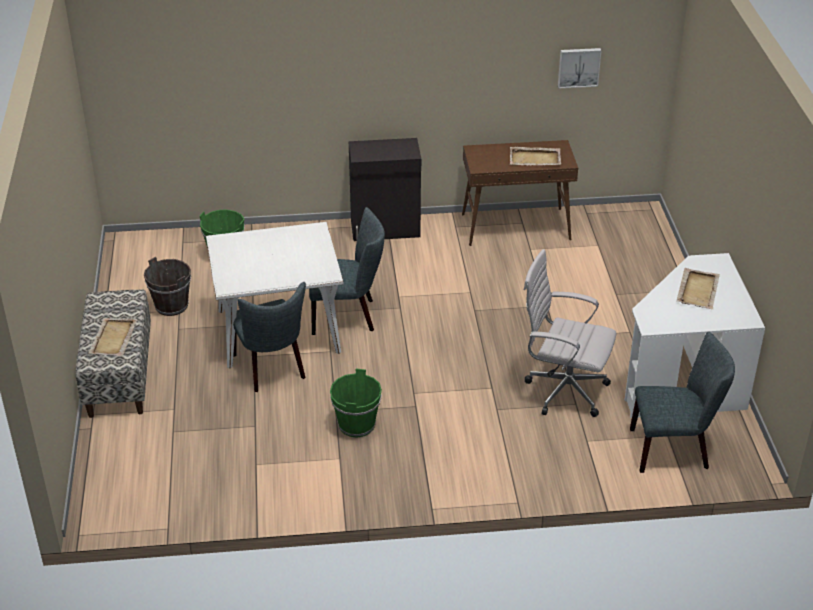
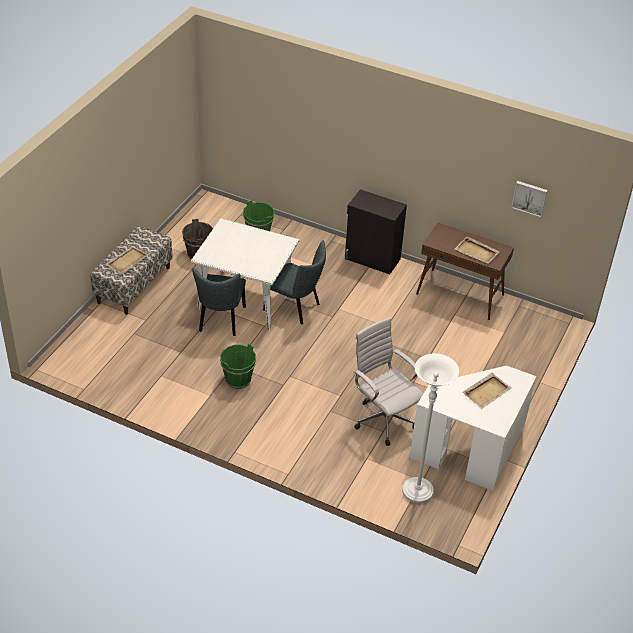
camera: 30 degrees right, 5 degrees up
grey chair [630,332,735,473] -> white floor lamp [402,353,459,503]

